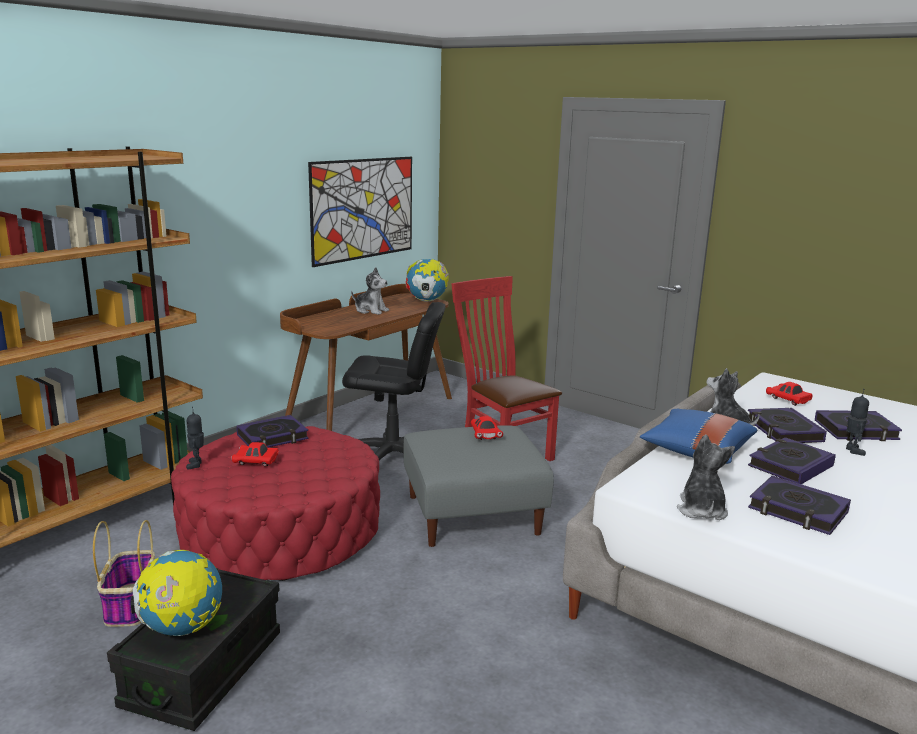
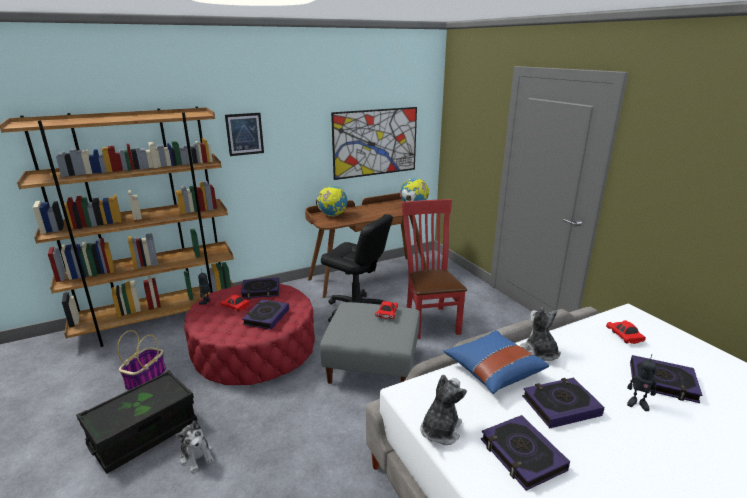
camera: 25 degrees right, 5 degrees up
globe [131,550,222,636] -> globe moved to [316,185,347,216]
plush toy [351,267,389,315] -> plush toy moved to [175,420,214,473]
book [748,408,827,443] -> book moved to [242,299,289,330]
toy robot [846,389,869,456] -> toy robot turned 90 degrees clockwise [627,354,657,411]
none -> picture [225,113,264,156]

